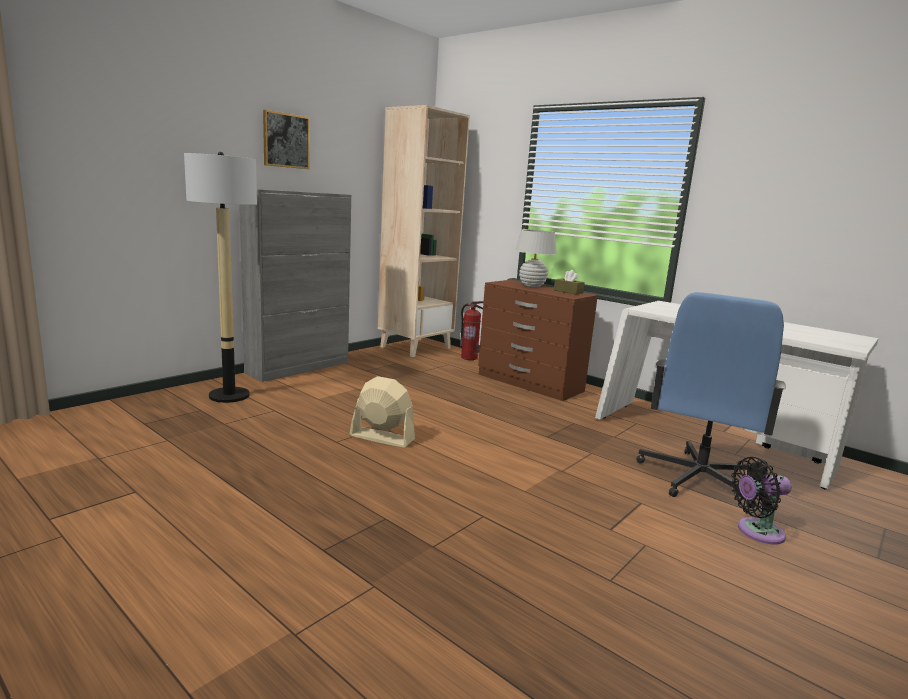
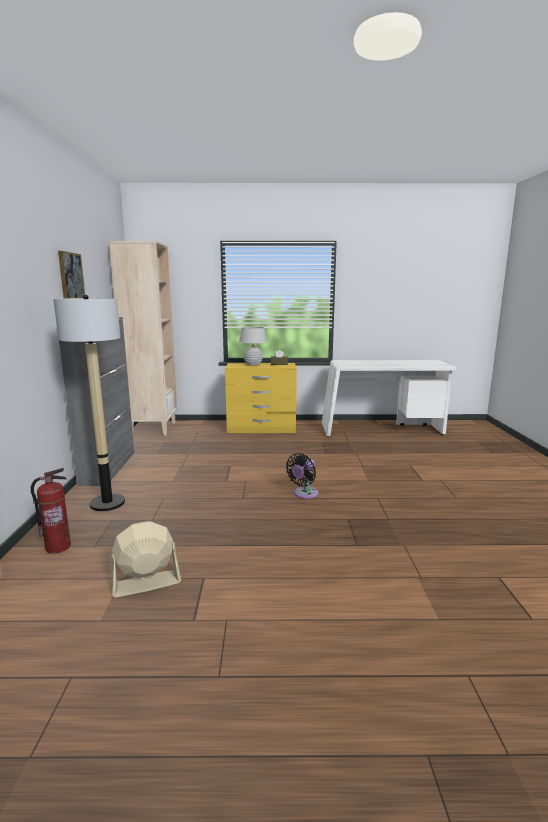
camera: 40 degrees left, 0 degrees up
beige fan [349,376,415,447] -> beige fan moved to [110,521,182,597]
fire extinguisher [460,301,483,360] -> fire extinguisher moved to [31,468,71,554]
brown dresser [478,280,598,401] -> yellow dresser [225,363,297,433]
blue office chair [636,292,786,508] -> none
black fan [731,457,792,544] -> black fan moved to [286,453,319,499]

